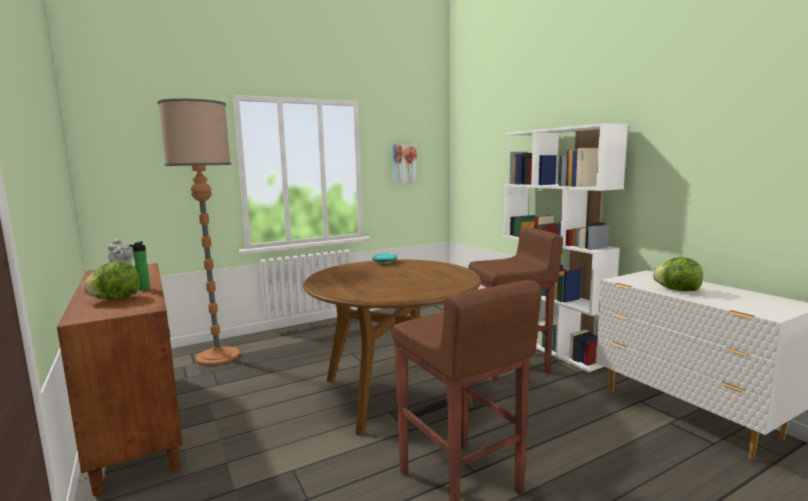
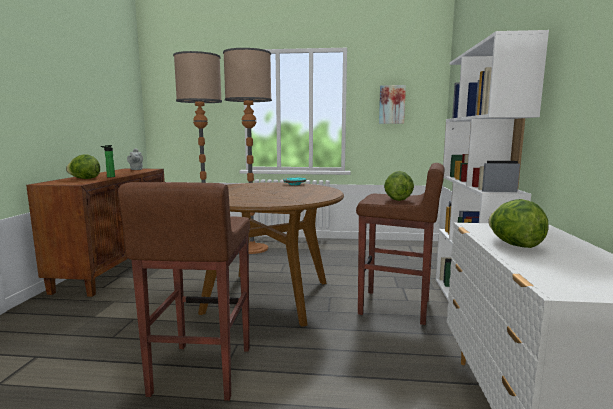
camera: 35 degrees right, 0 degrees up
none -> floor lamp [223,48,272,254]
none -> lettuce [384,171,414,201]

